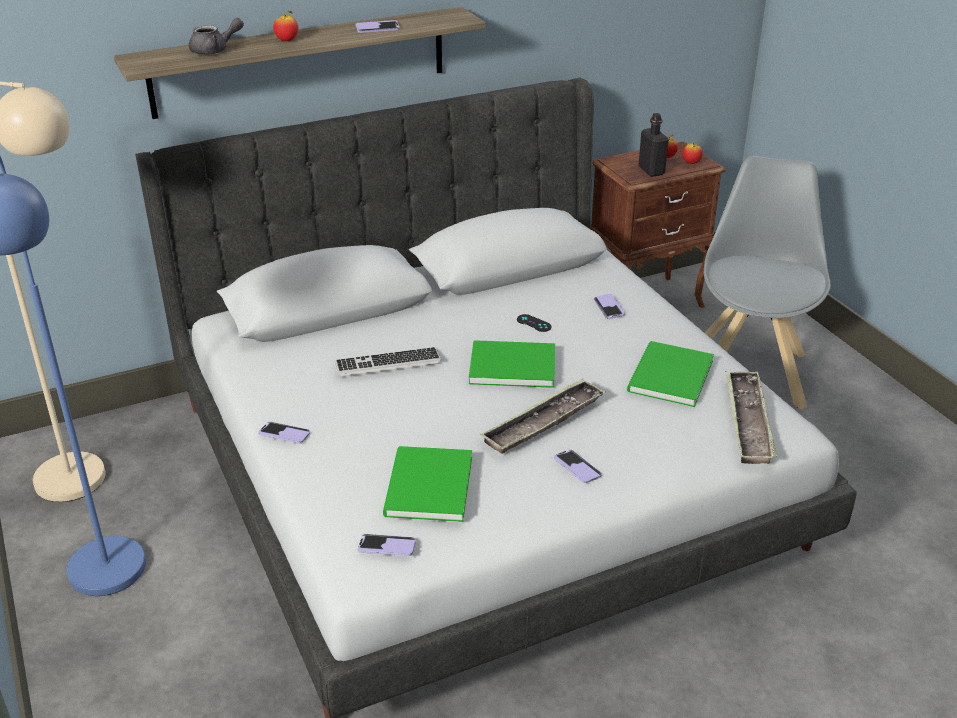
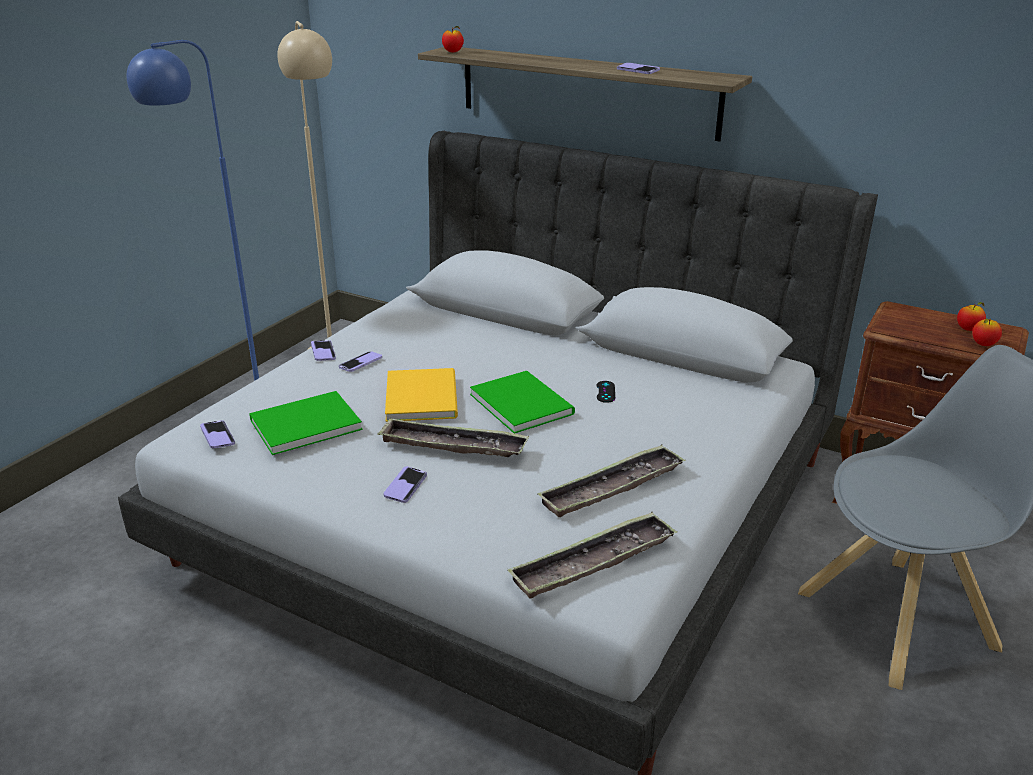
camera: 55 degrees right, 5 degrees down
grey teapot [189,18,244,55] -> none
apple [273,11,298,41] -> apple moved to [442,26,464,53]
keyboard [334,347,441,376] -> none
phone [594,294,625,319] -> phone moved to [339,351,382,372]
green book [627,341,714,407] -> tray [538,444,686,517]
black bottle [638,113,669,177] -> none
none -> yellow book [385,368,458,422]

